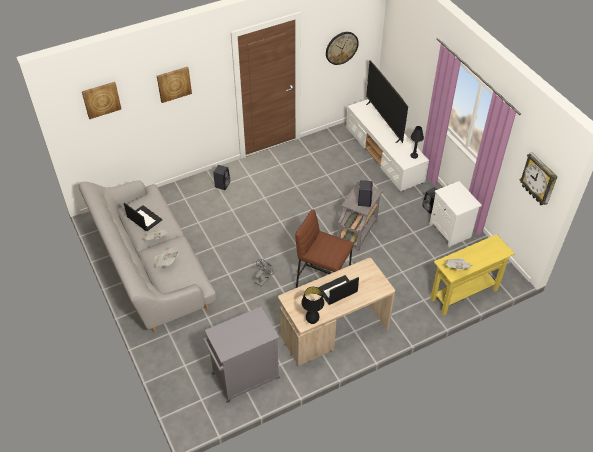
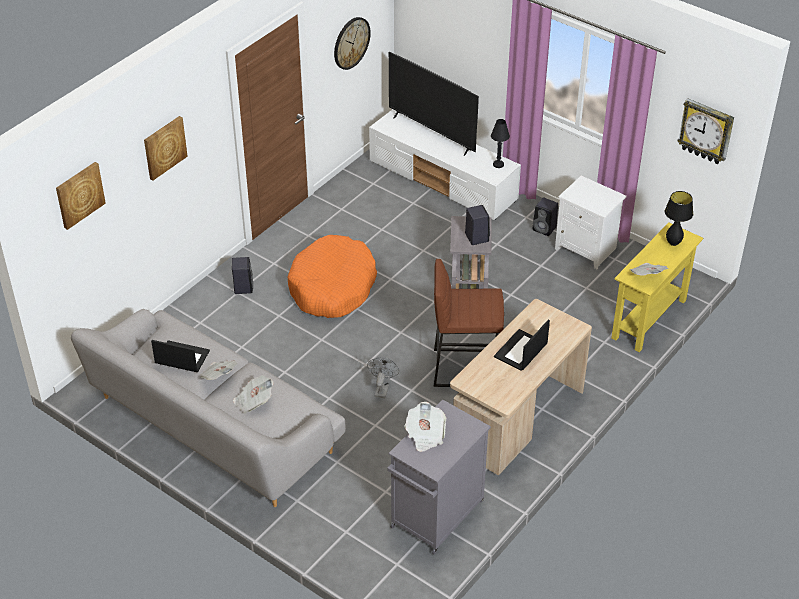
camera: 25 degrees left, 5 degrees down
black table lamp [302,287,324,324] -> black table lamp moved to [665,191,693,246]
none -> orange dog bed [288,235,377,318]
none -> newspaper [405,402,446,452]

